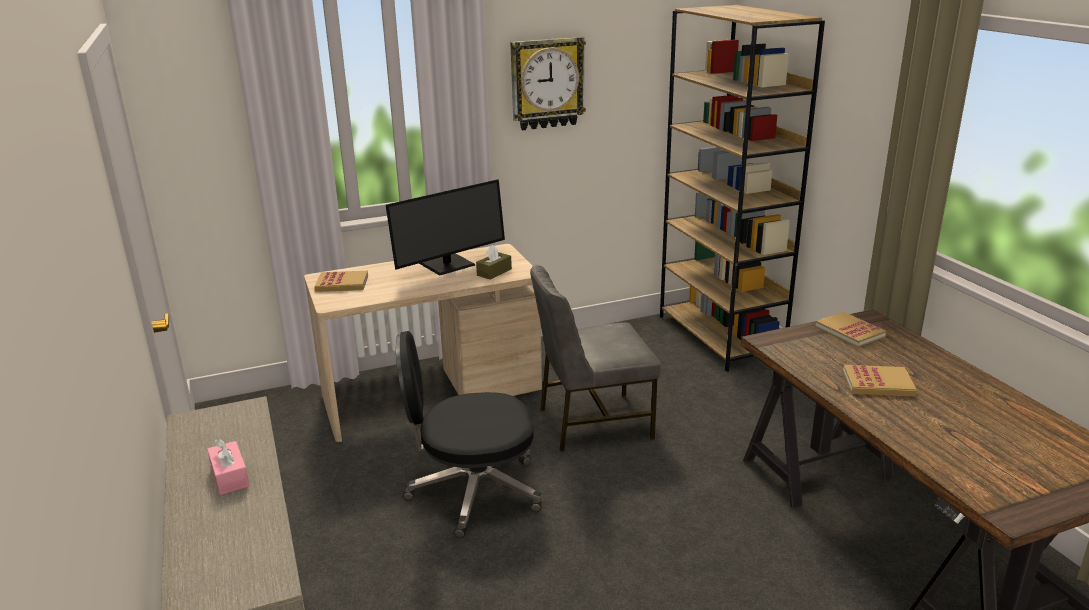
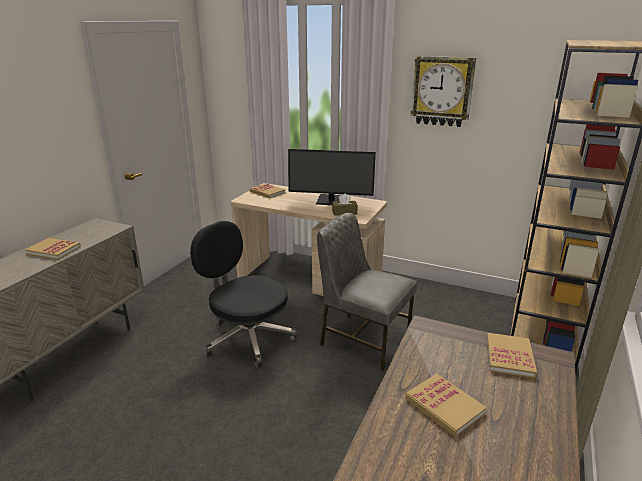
camera: 45 degrees right, 0 degrees up
pink tissue box [207,439,249,495] -> book [25,238,81,260]

